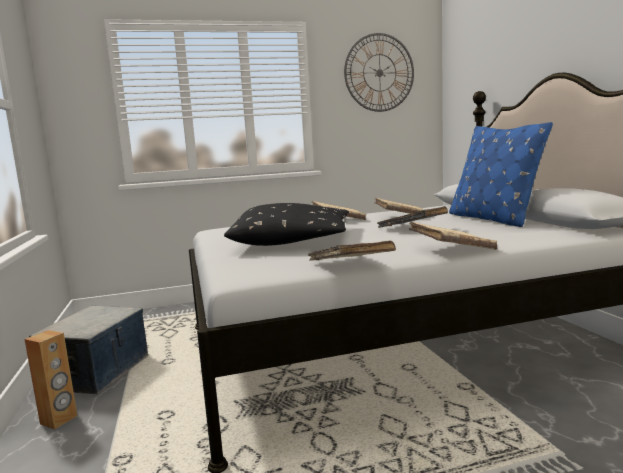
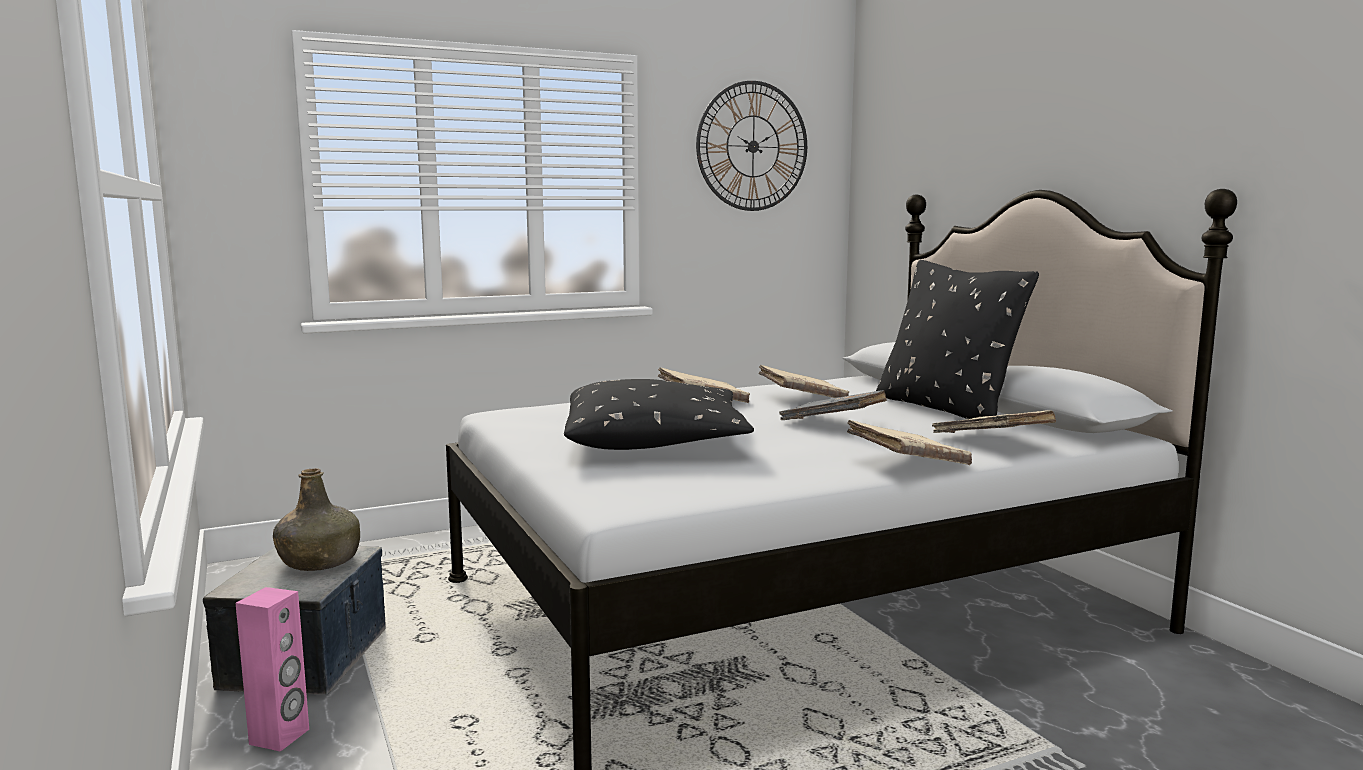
camera: 10 degrees left, 0 degrees up
brown speaker [25,330,78,429] -> pink speaker [236,587,309,752]
beige book [308,240,396,261] -> beige book moved to [932,410,1056,433]
blue pillow [449,122,553,227] -> black pillow [876,260,1039,419]
none -> green bottle [273,468,360,571]

